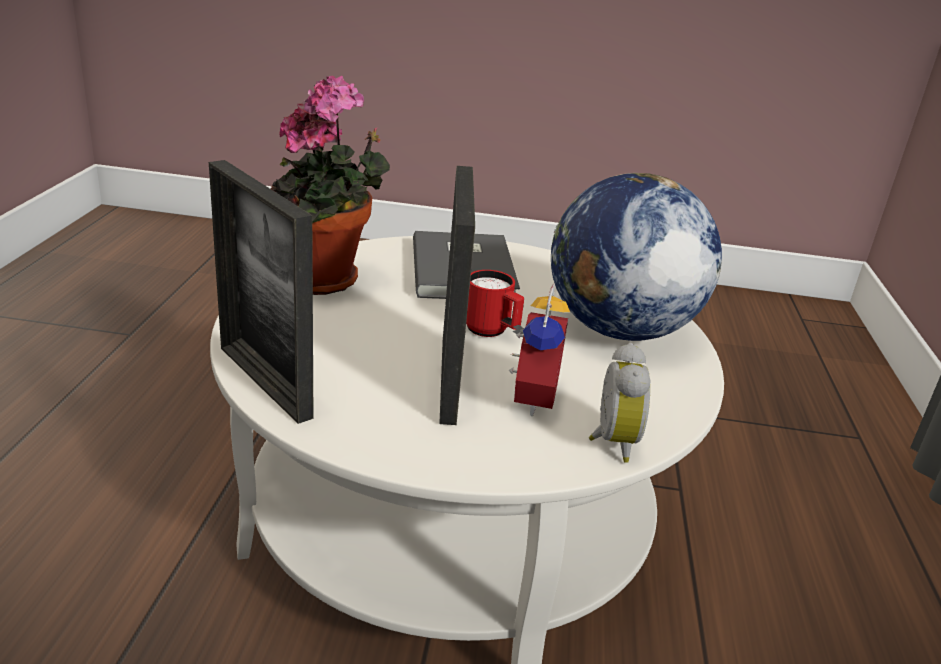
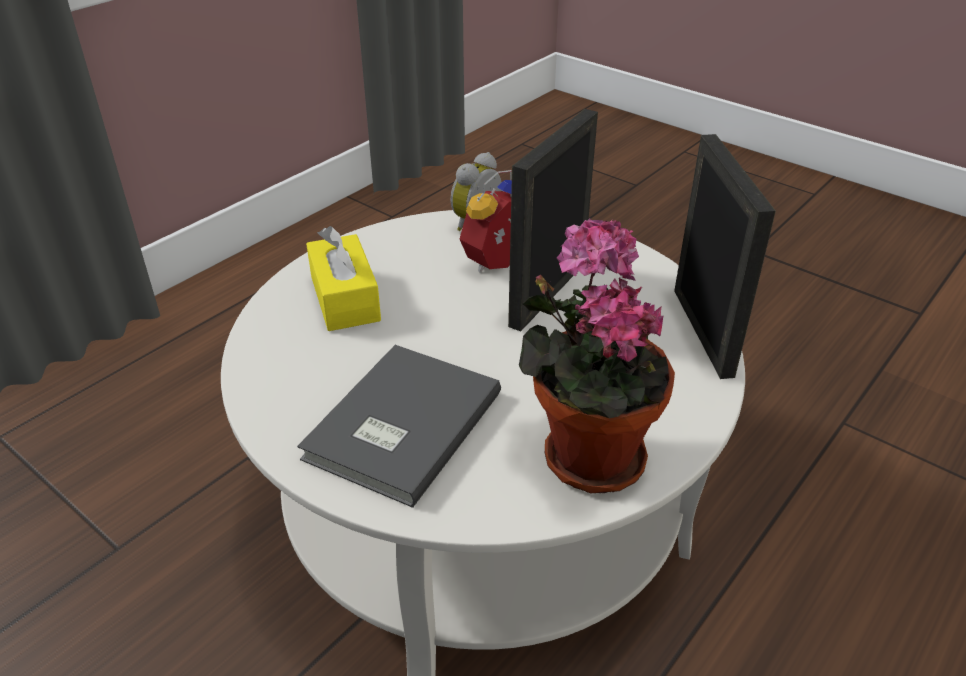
camera: 145 degrees left, 10 degrees up
red mug [466,270,524,337] -> none
globe [551,173,722,341] -> yellow tissue box [306,226,381,331]

